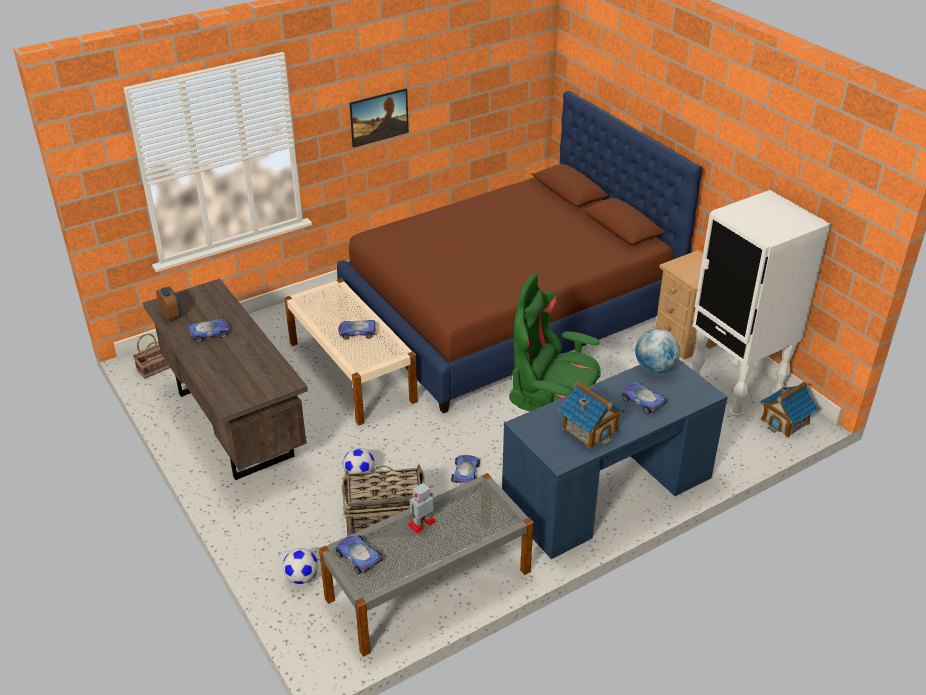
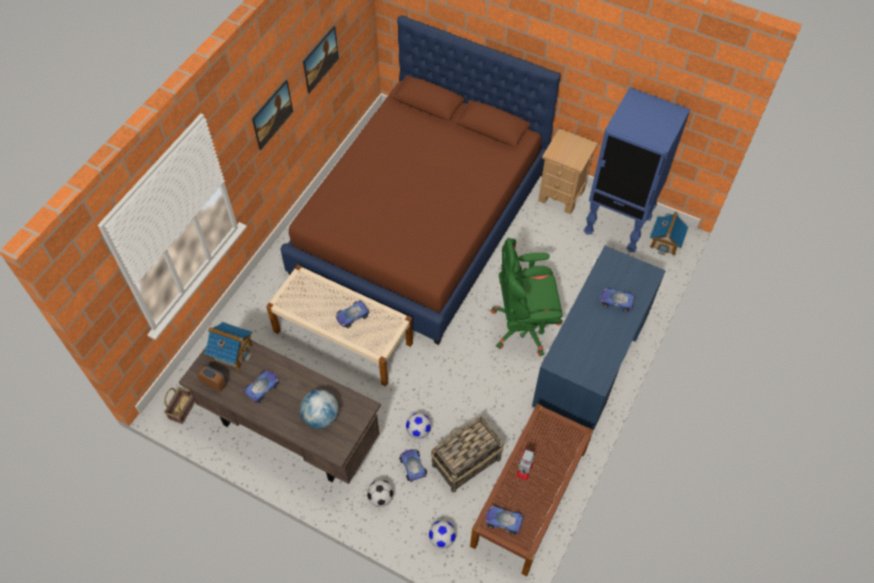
camera: 30 degrees left, 20 degrees up
grey bench [319,473,534,657] -> brown bench [470,404,594,576]
toy car [451,455,480,483] -> toy car moved to [399,449,427,482]
toy house [558,381,625,449] -> toy house moved to [204,322,253,370]
globe [635,329,680,373] -> globe moved to [300,390,339,429]
white cabinet [692,190,831,417] -> blue cabinet [584,87,690,252]
none -> picture [303,26,339,93]
none -> football [367,480,394,507]

